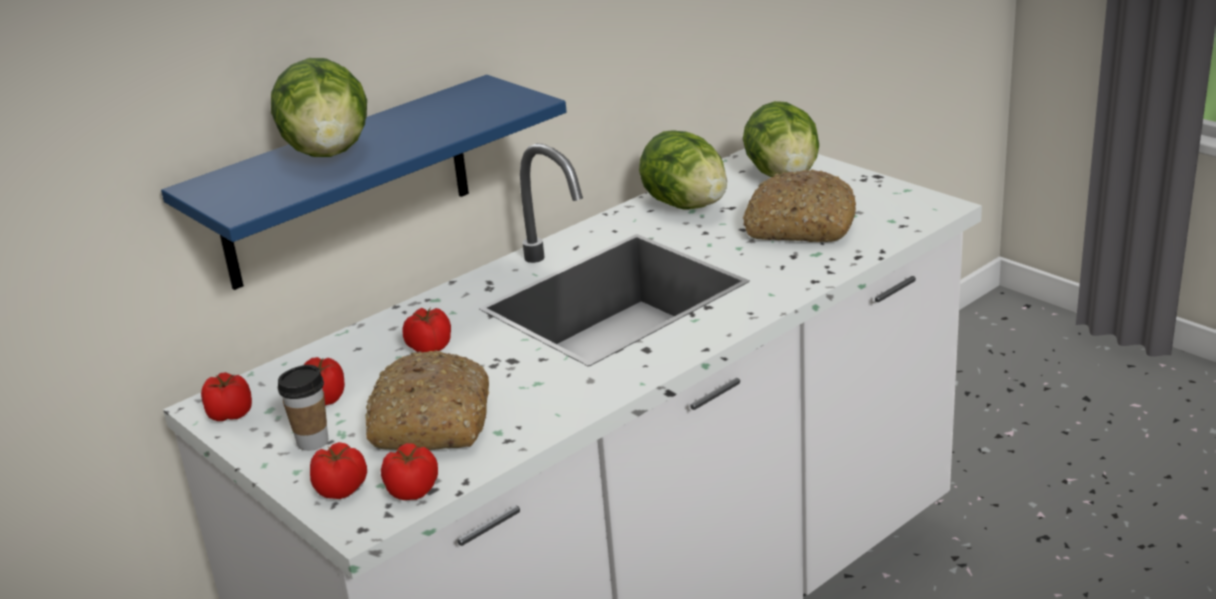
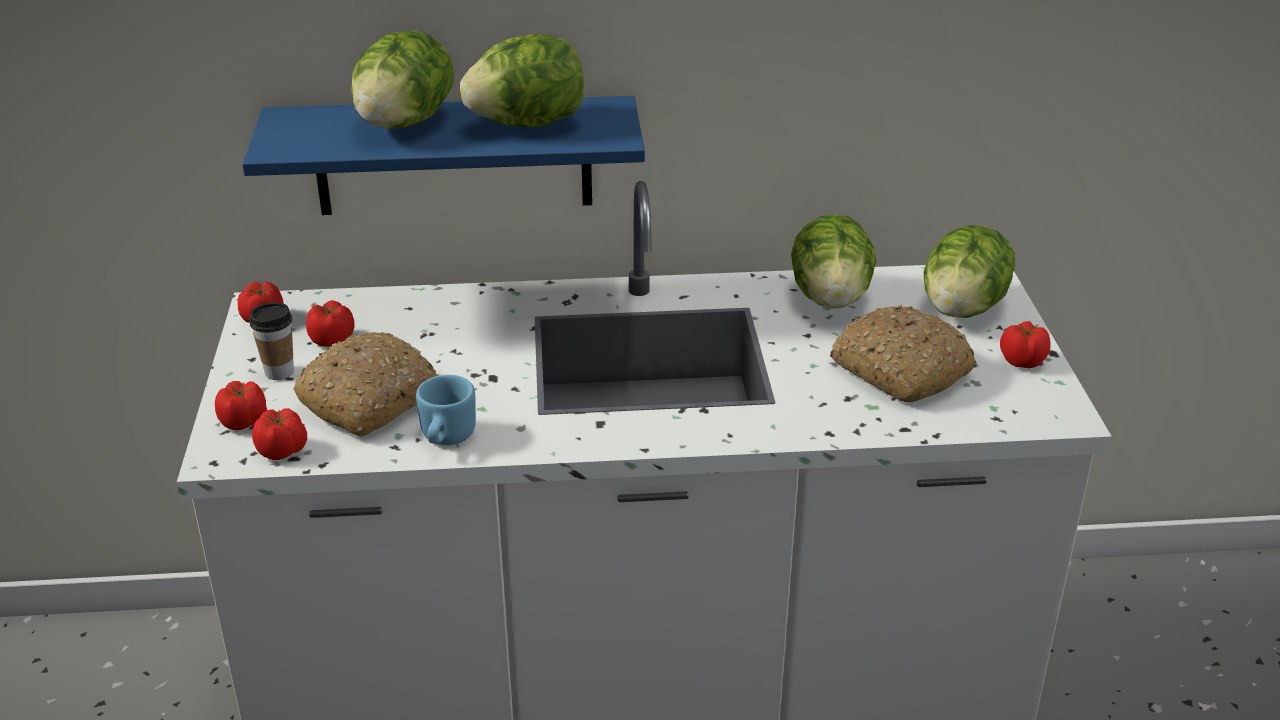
camera: 35 degrees right, 5 degrees up
tomato [403,308,451,352] -> tomato moved to [1000,321,1051,368]
none -> blue mug [416,375,476,445]
none -> lettuce [460,34,584,127]

